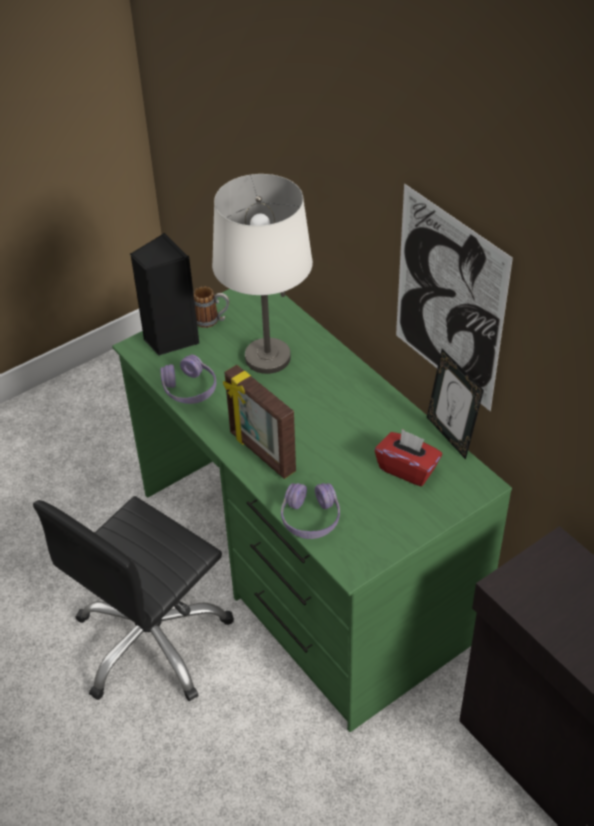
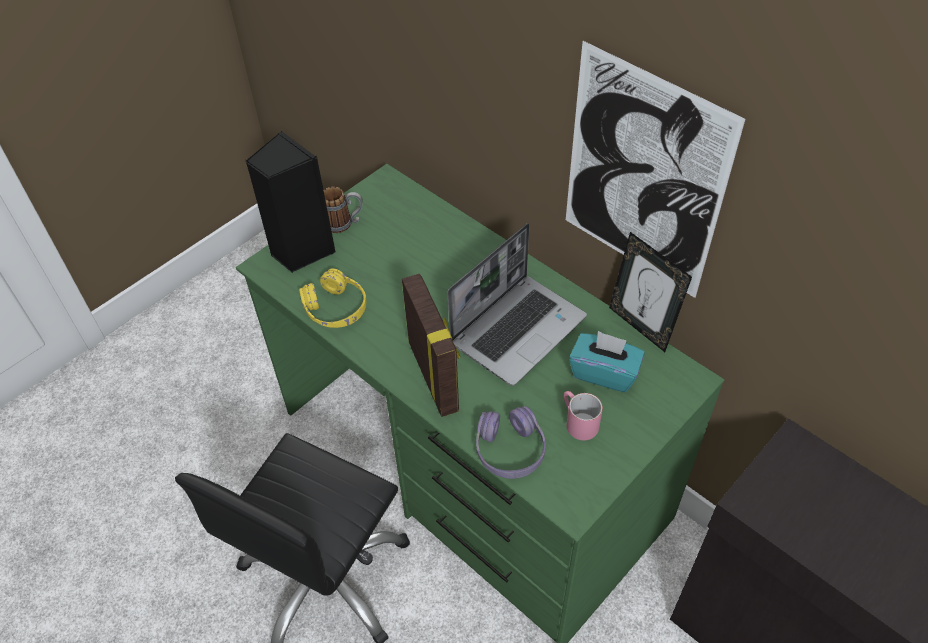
camera: 10 degrees left, 5 degrees up
purple headphones [160,355,216,404] -> yellow headphones [299,268,367,328]
white table lamp [212,174,313,374] -> none
picture frame [223,365,296,479] -> picture frame turned 150 degrees counterclockwise [402,274,460,417]
red tissue box [375,429,442,486] -> turquoise tissue box [569,331,645,392]
none -> laptop [448,223,587,386]
none -> pink mug [564,391,603,440]

